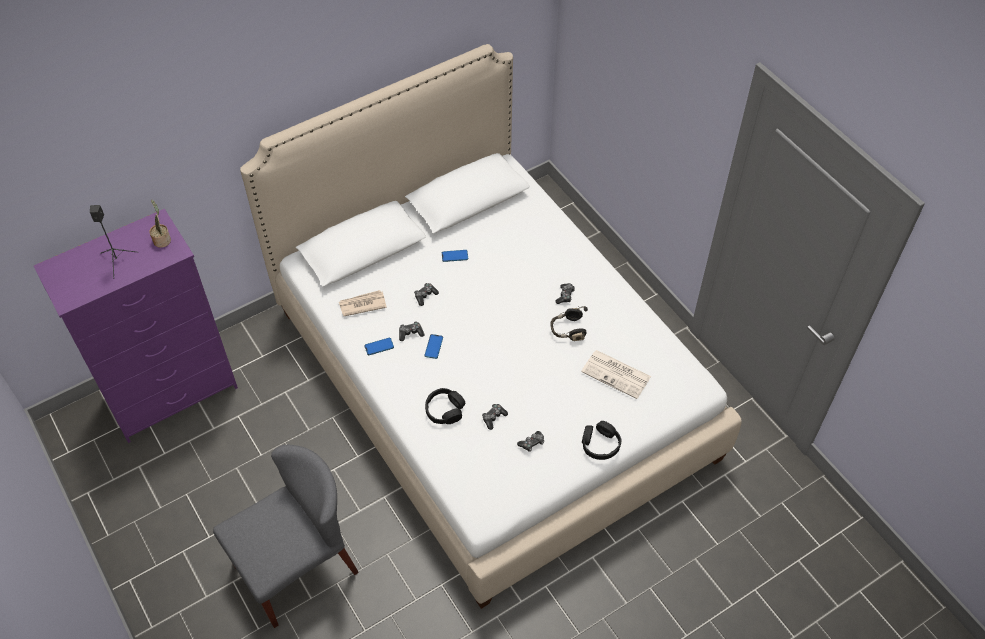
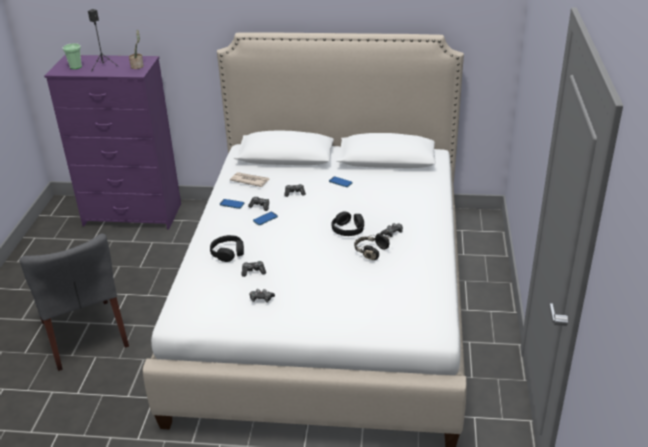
camera: 40 degrees right, 20 degrees down
grey chair [213,445,359,628] -> grey chair turned 60 degrees clockwise [20,234,129,371]
newspaper [581,350,651,399] -> none
black headphones [582,421,621,460] -> black headphones moved to [331,211,364,236]
none -> cup [62,43,82,69]

